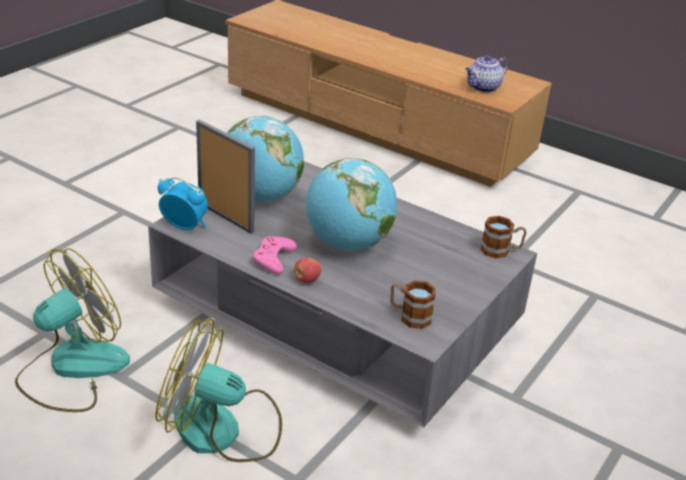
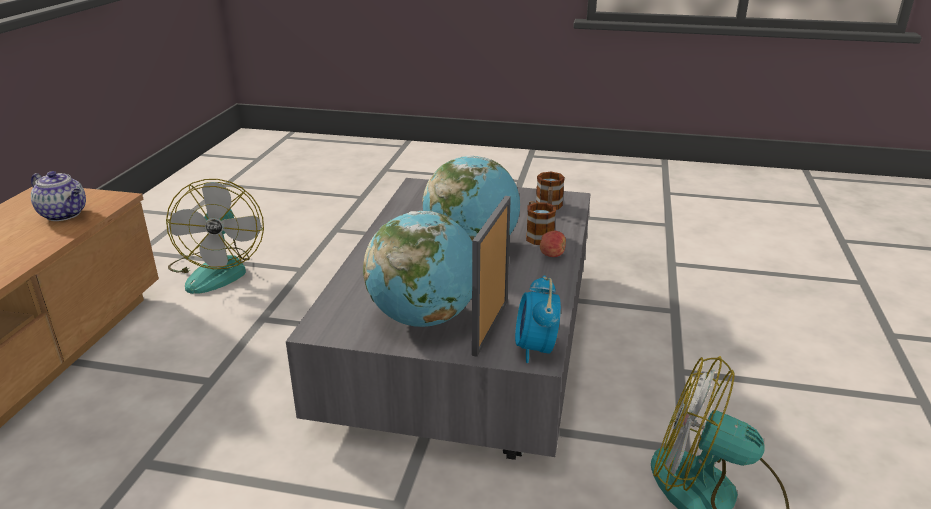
camera: 110 degrees left, 5 degrees down
fan [155,319,282,462] -> fan moved to [166,179,264,294]
pink game controller [253,236,297,274] -> none
mug [481,216,526,258] -> mug moved to [526,201,556,245]

